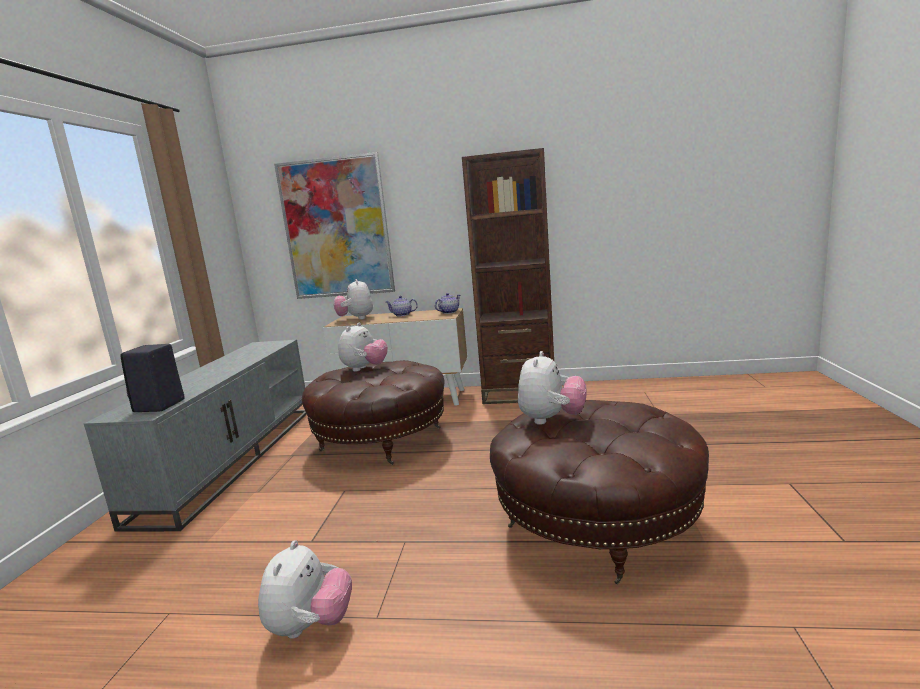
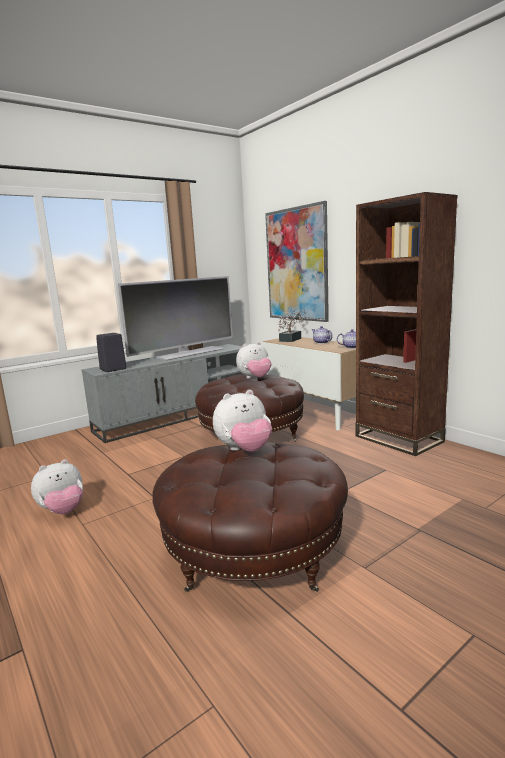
camera: 45 degrees right, 0 degrees up
plush toy [334,279,373,319] -> potted plant [278,308,306,342]
none -> television [118,276,233,360]

